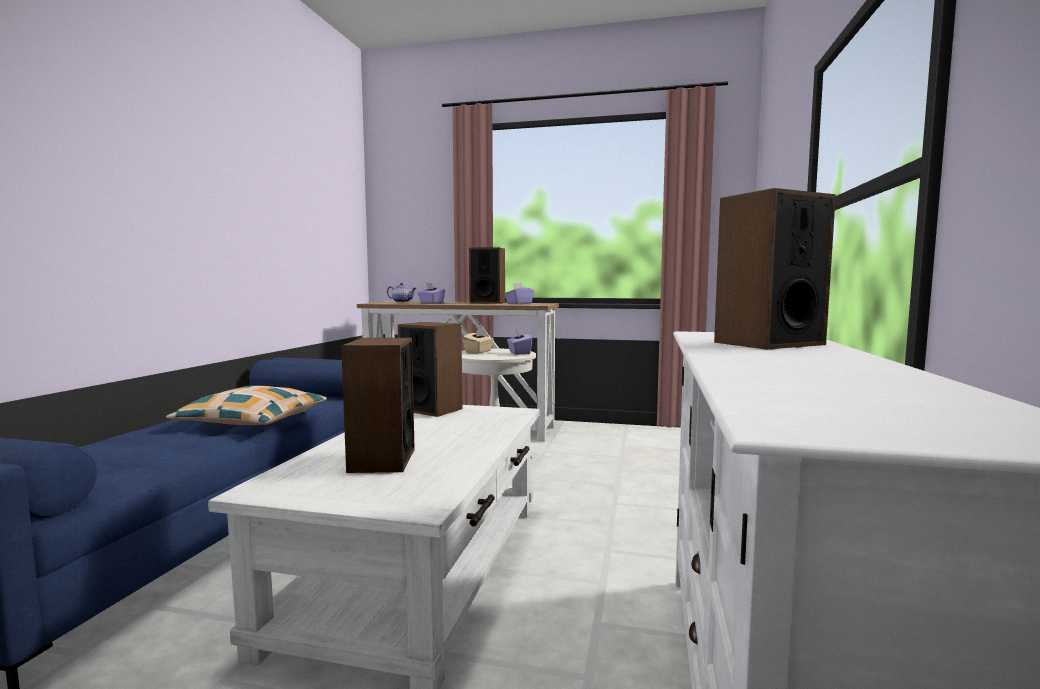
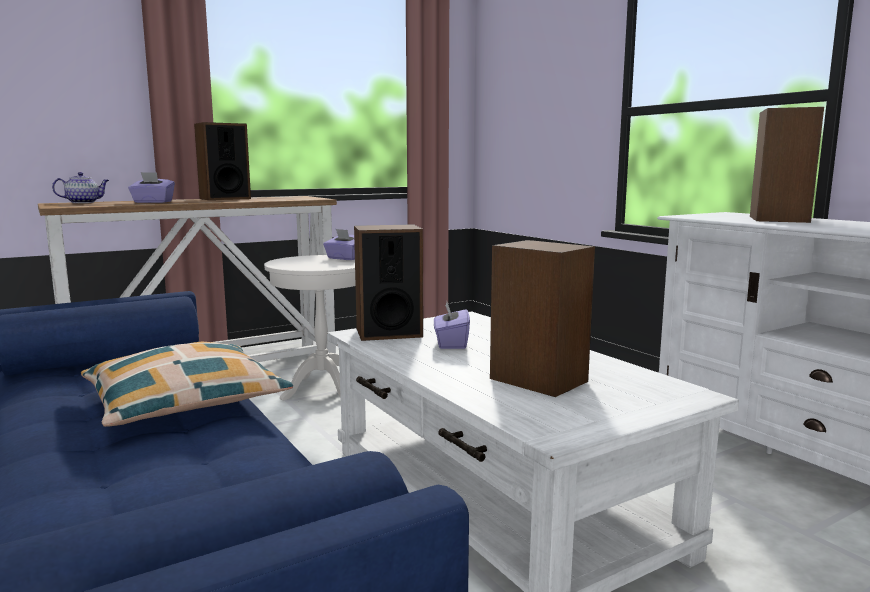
camera: 45 degrees left, 5 degrees up
beige tissue box [463,328,494,354] -> none
purple tissue box [504,283,534,304] -> purple tissue box moved to [434,301,470,349]

